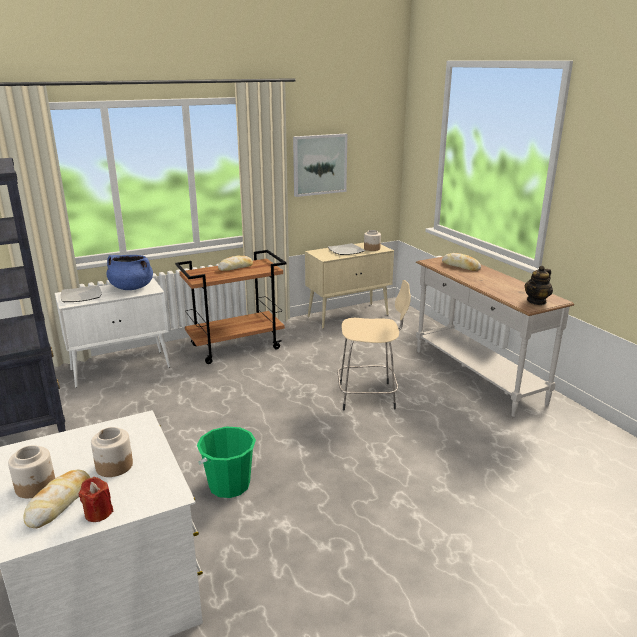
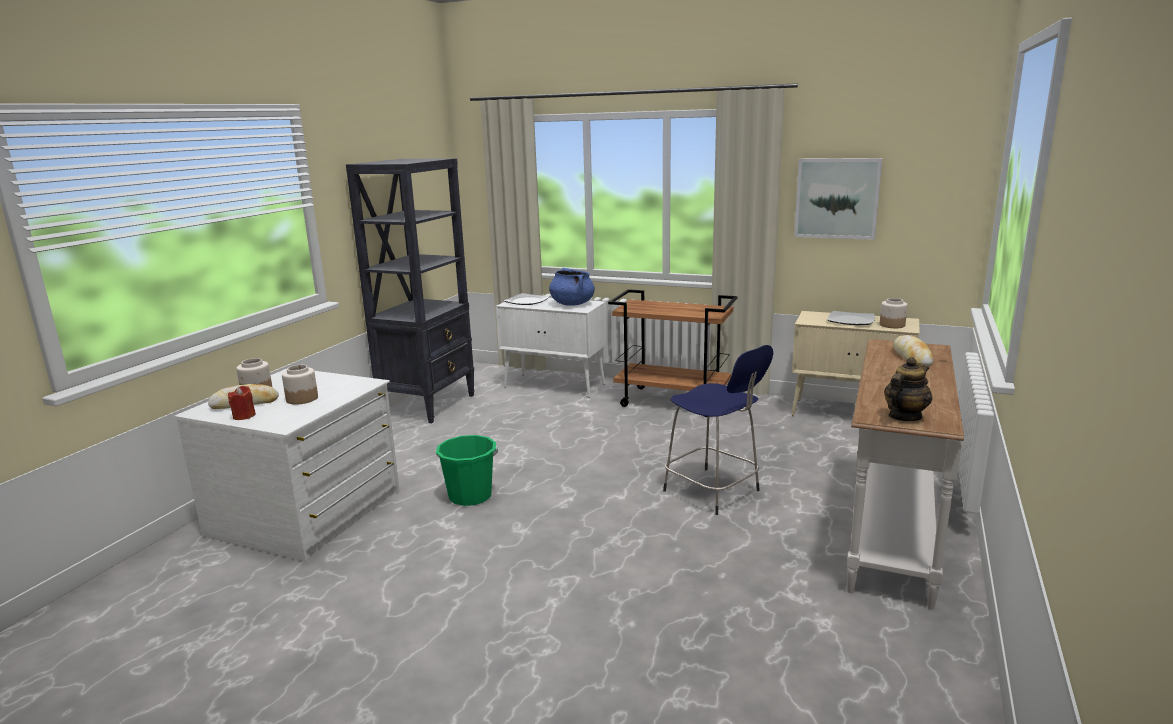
camera: 50 degrees right, 5 degrees down
bread [218,255,253,271] -> none
beige stool [337,280,411,410] -> blue stool [663,345,773,515]
teapot [525,266,553,305] -> teapot turned 135 degrees clockwise [884,357,932,421]

